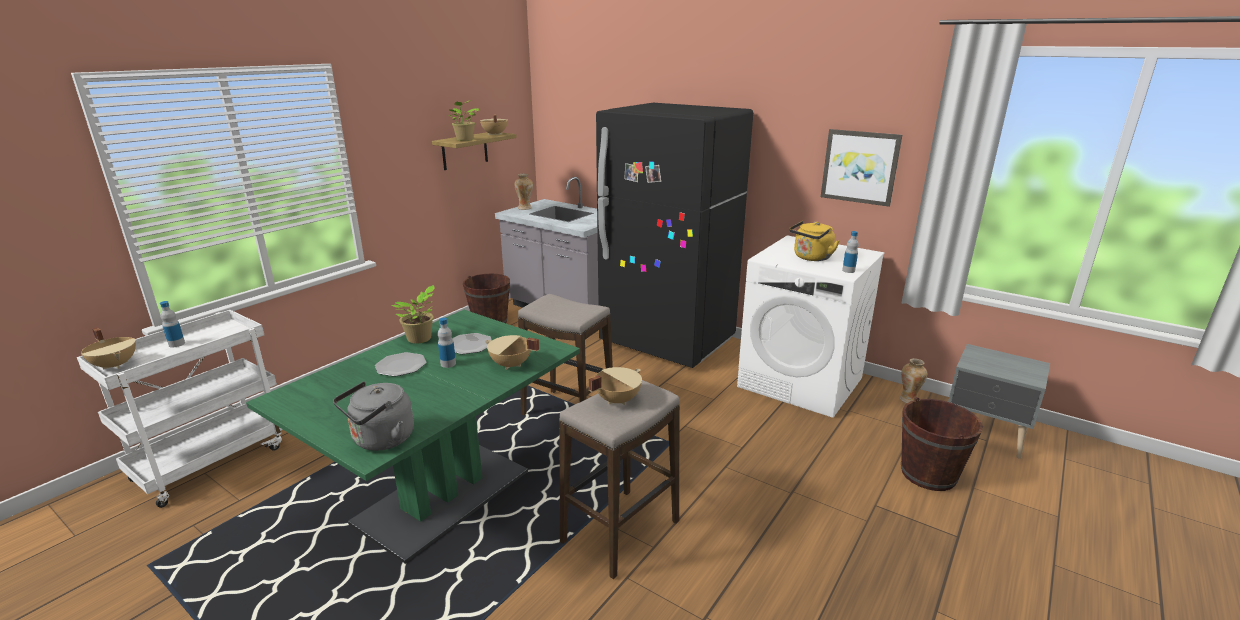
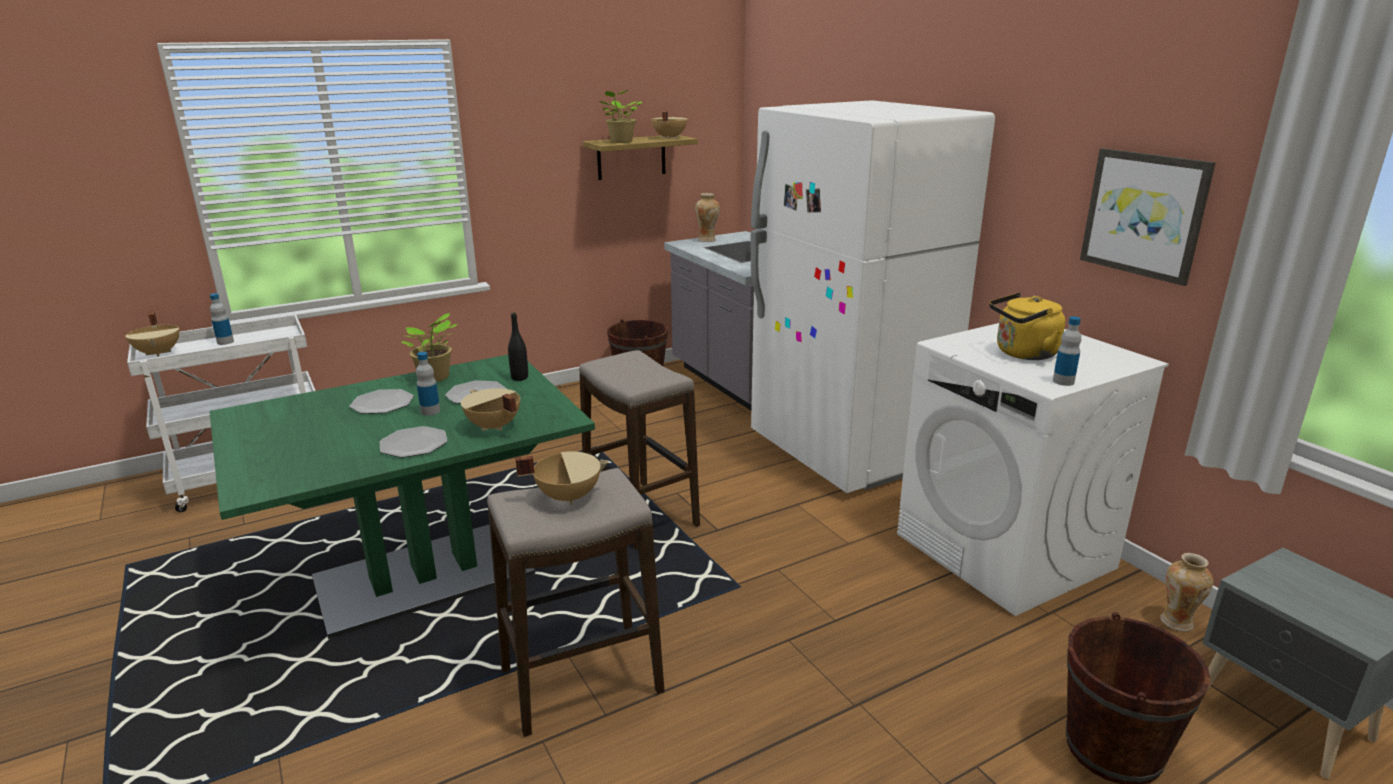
camera: 25 degrees right, 0 degrees up
grey kettle [333,382,414,451] -> none
black fridge [596,103,753,368] -> white fridge [751,100,995,493]
none -> plate [379,426,448,458]
none -> black bottle [508,312,528,381]

